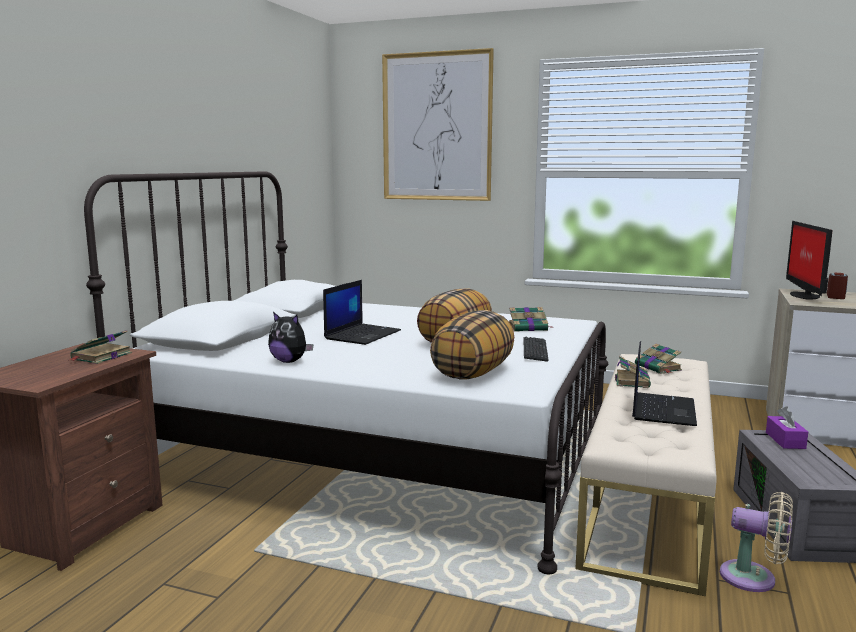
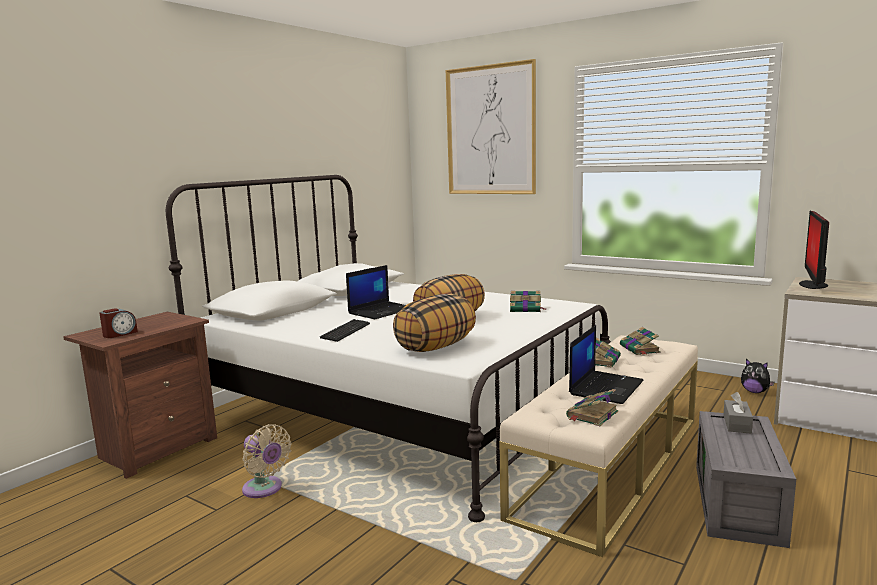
camera: 15 degrees right, 0 degrees up
book [70,330,132,364] -> book moved to [566,389,618,426]
plush toy [268,312,313,363] -> plush toy moved to [741,359,775,393]
keyboard [523,336,548,362] -> keyboard moved to [320,319,370,342]
beige fan [720,492,793,592] -> beige fan moved to [242,424,292,498]
purple tissue box [766,406,808,449] -> grey tissue box [723,392,753,434]
alarm clock [827,273,848,299] -> alarm clock moved to [99,308,138,338]

